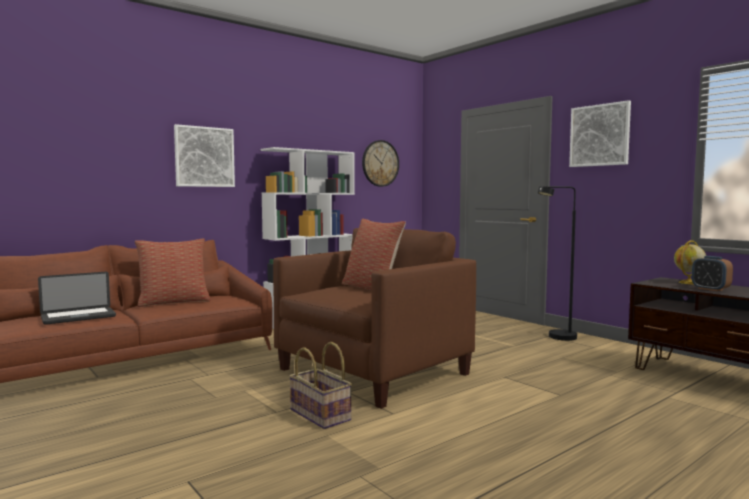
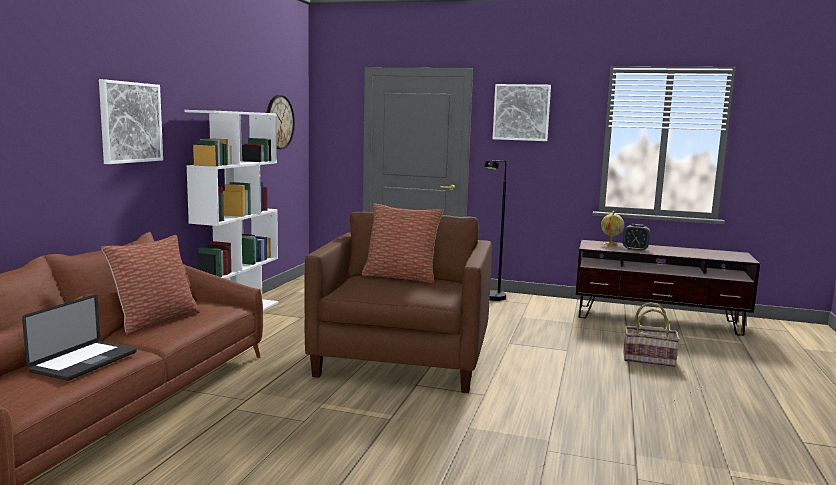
camera: 35 degrees left, 5 degrees up
basket [289,342,352,429] -> basket moved to [623,302,680,367]

